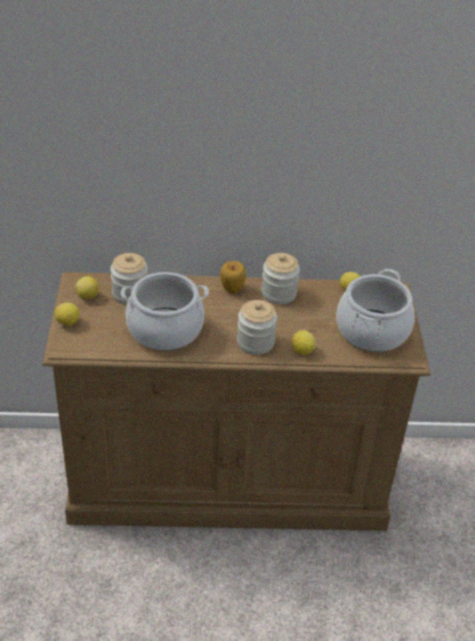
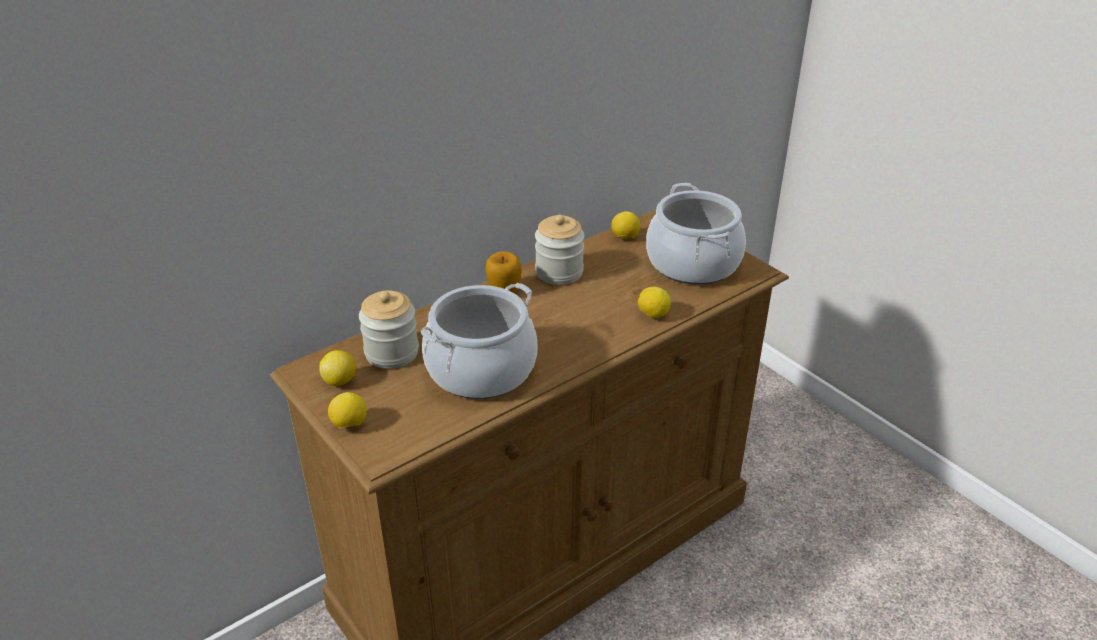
camera: 35 degrees left, 5 degrees down
jar [237,300,277,355] -> none

